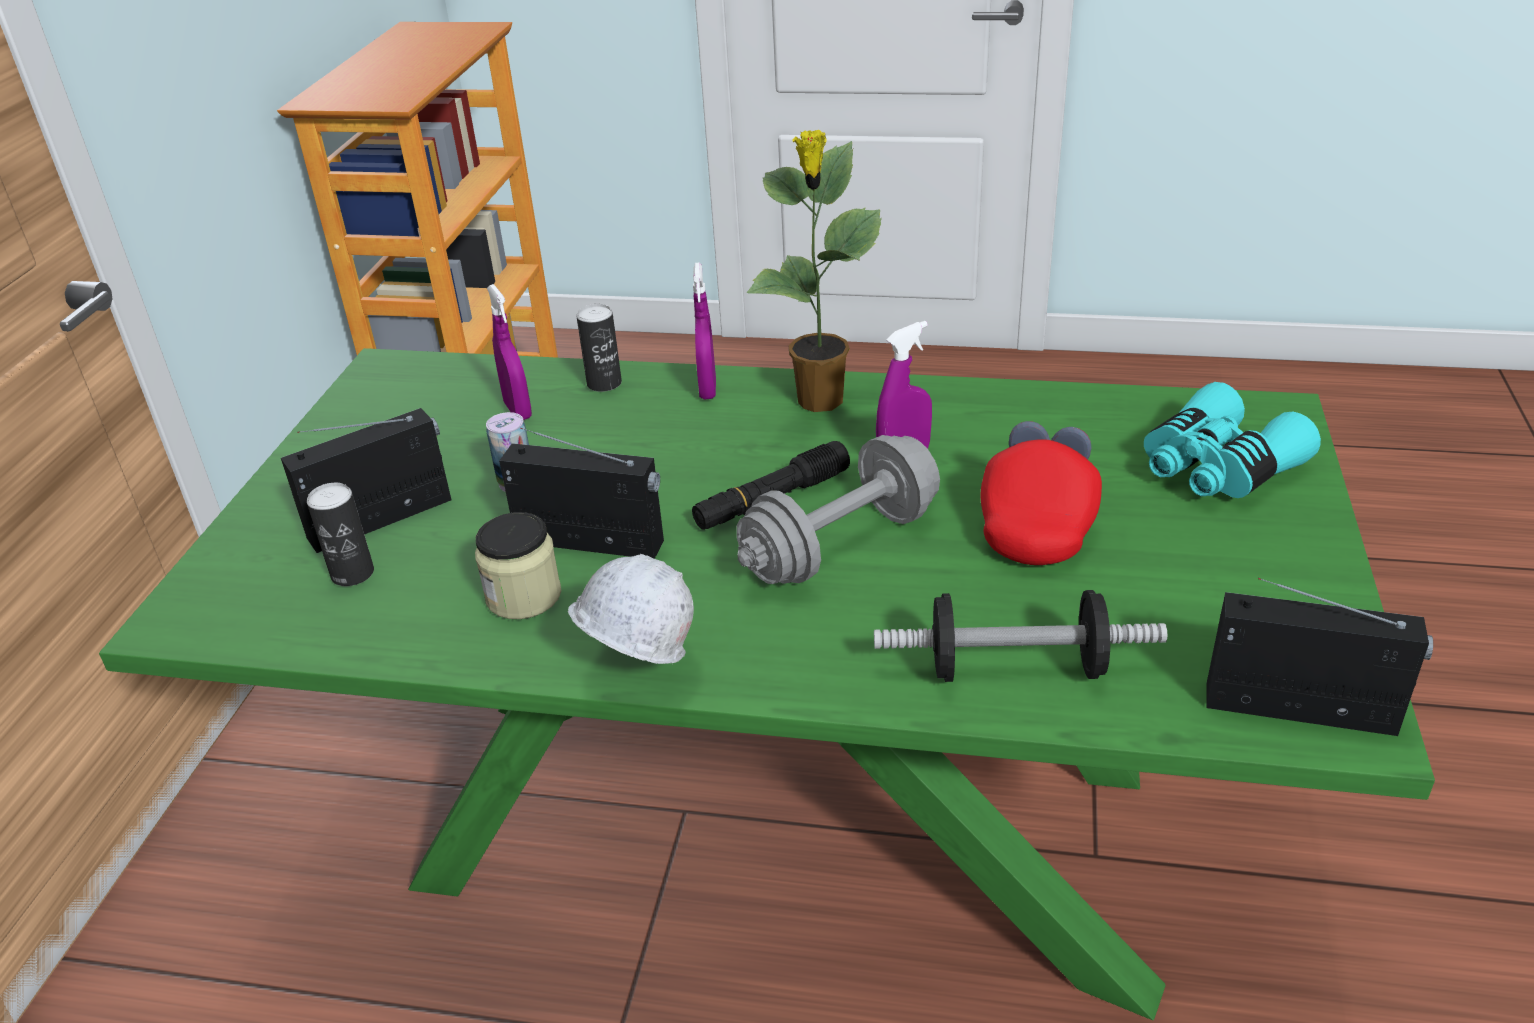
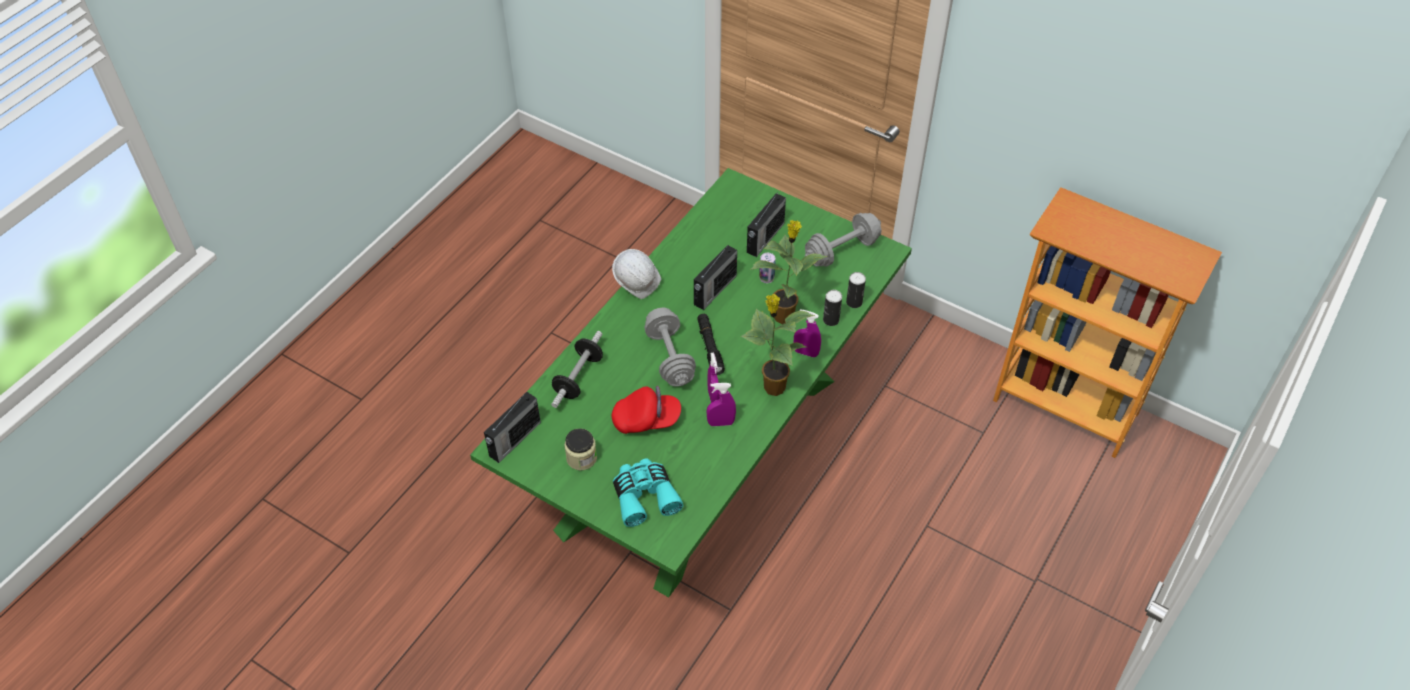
camera: 110 degrees right, 15 degrees up
radio [281,408,452,553] -> radio turned 45 degrees clockwise [747,193,786,257]
can [307,483,374,586] -> can moved to [846,272,866,308]
jar [475,512,562,619] -> jar moved to [564,429,597,470]
purple spray bottle [487,284,532,420] -> purple spray bottle moved to [706,383,736,426]
red cap [981,421,1102,565] -> red cap turned 45 degrees counterclockwise [611,386,681,434]
none -> potted plant [750,220,828,324]
none -> grey dumbbell [805,213,881,267]

